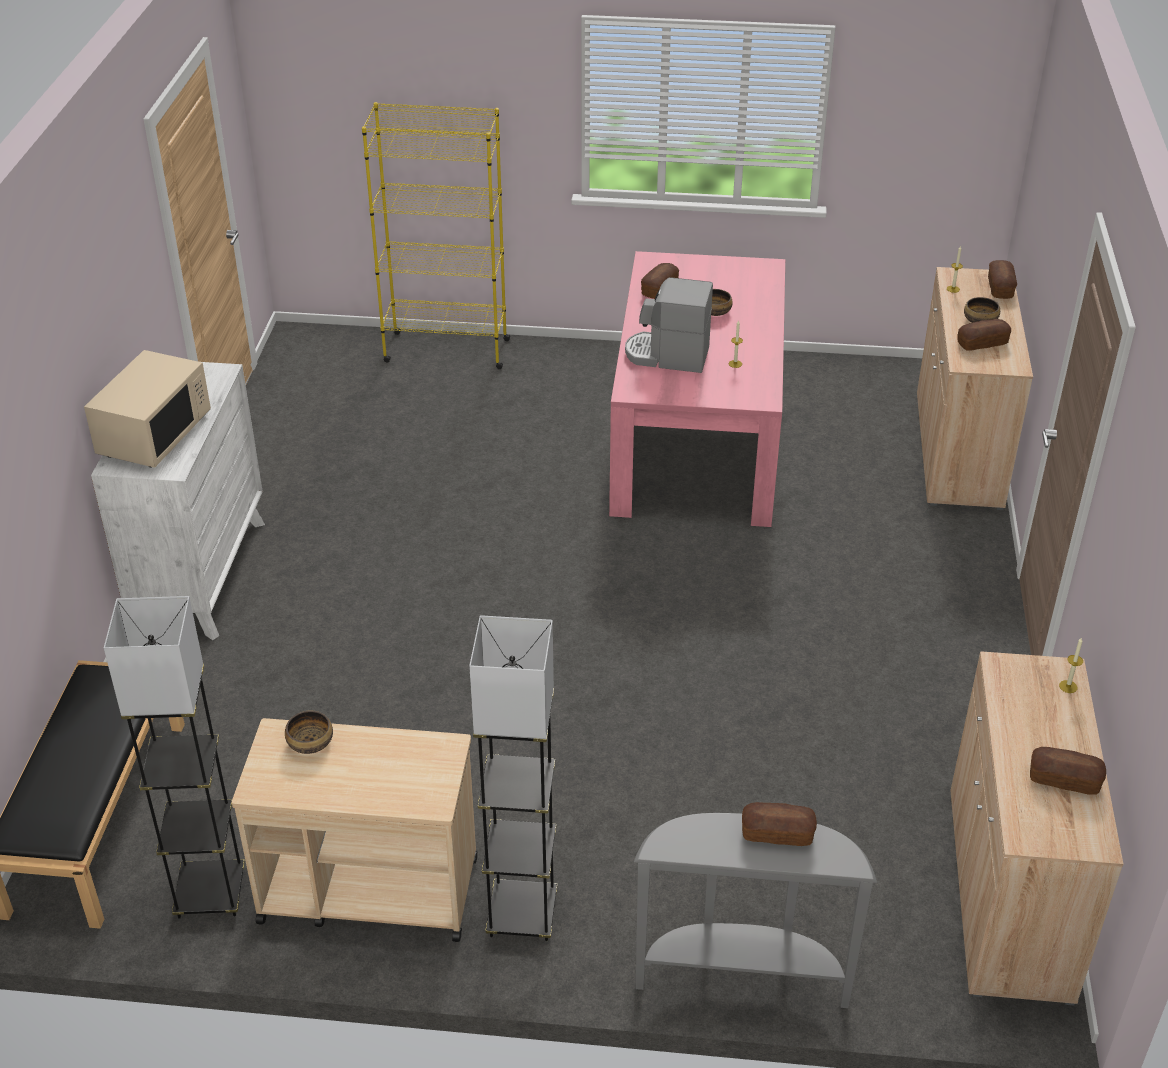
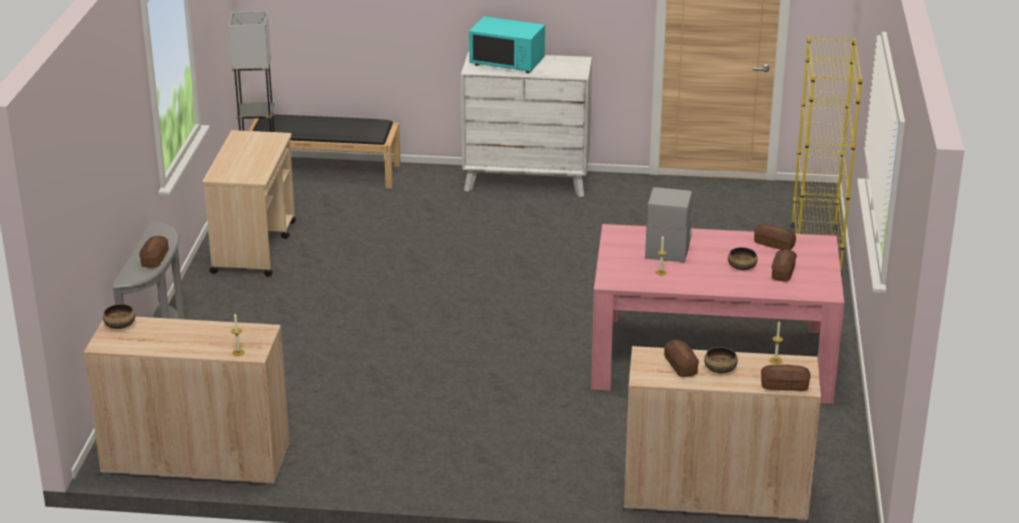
camera: 90 degrees right, 10 degrees down
beige microwave [84,350,211,468] -> turquoise microwave [469,16,545,73]
bowl [285,711,333,754] -> bowl moved to [103,304,135,329]
grey floor lamp [469,615,557,941] -> none
bread [1030,747,1106,795] -> bread moved to [772,249,797,281]

